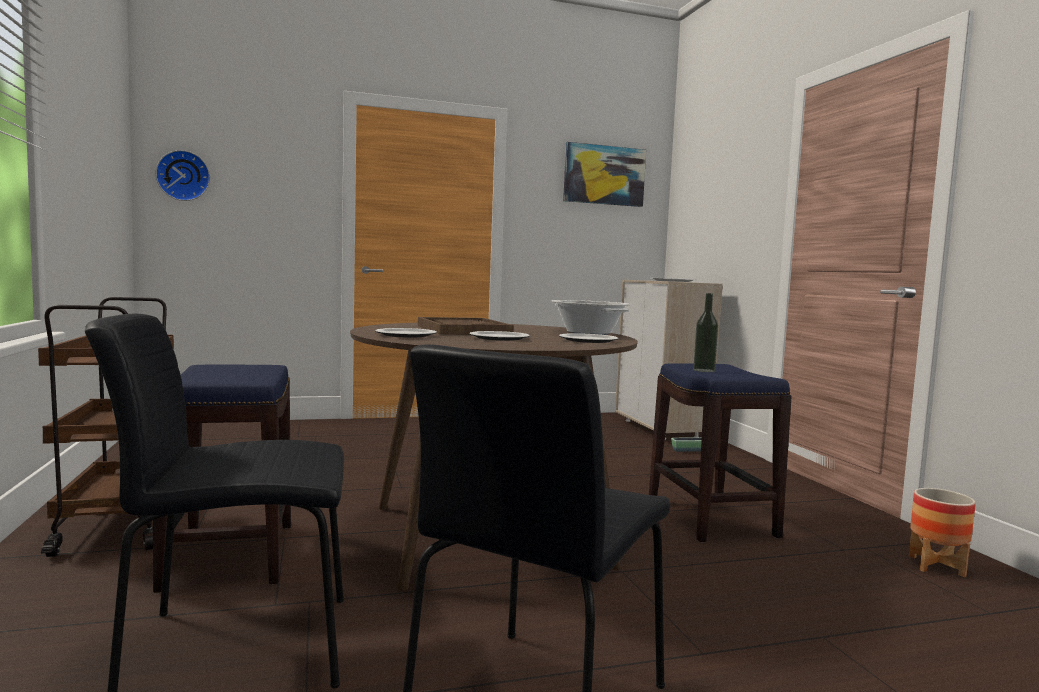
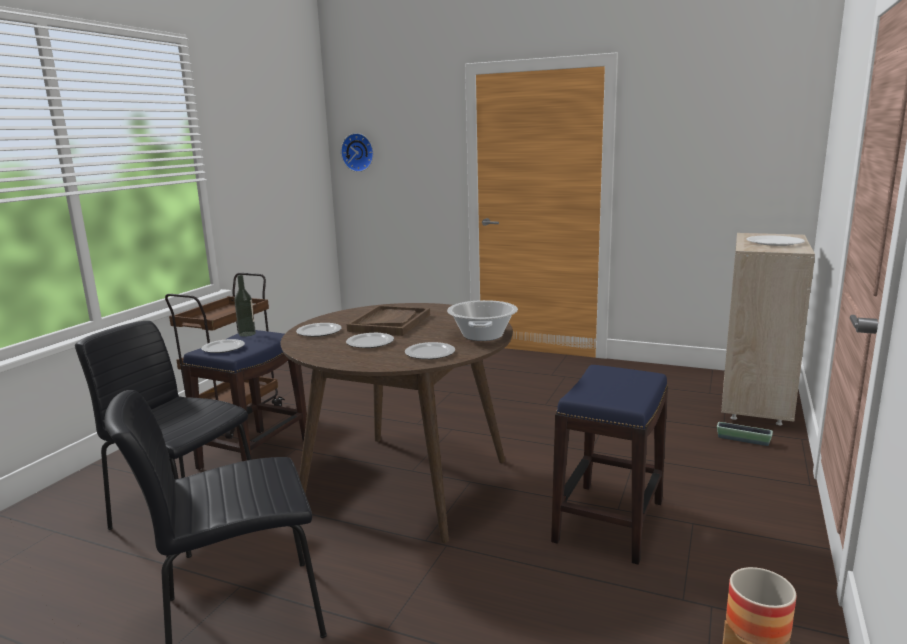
camera: 40 degrees right, 10 degrees up
picture [563,142,646,207] -> none
bottle [693,293,718,372] -> bottle moved to [234,275,256,337]
none -> plate [202,339,245,353]

